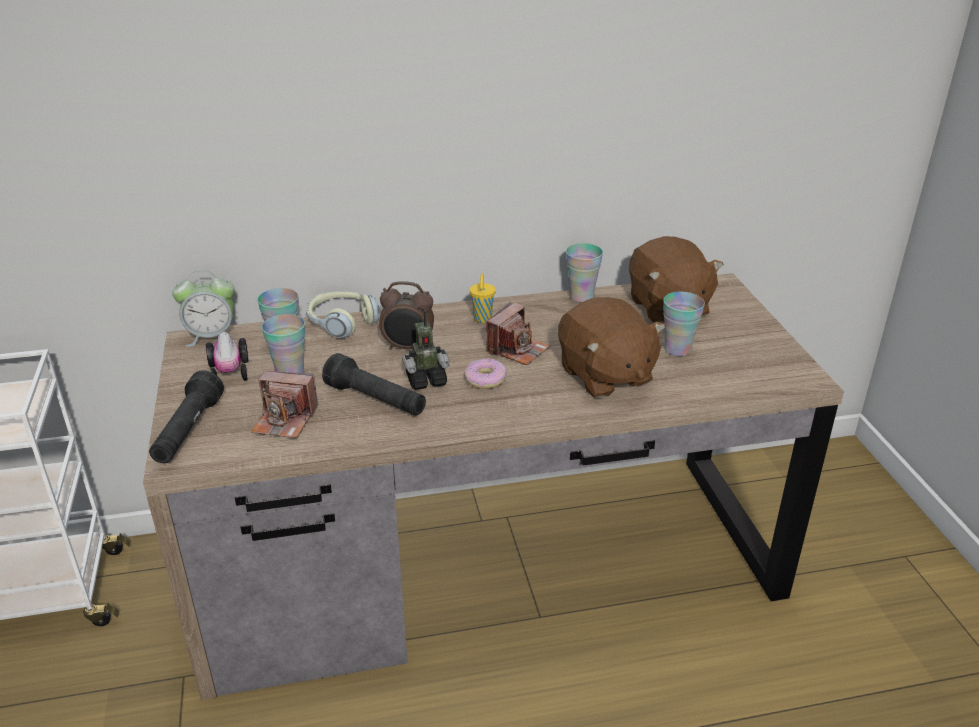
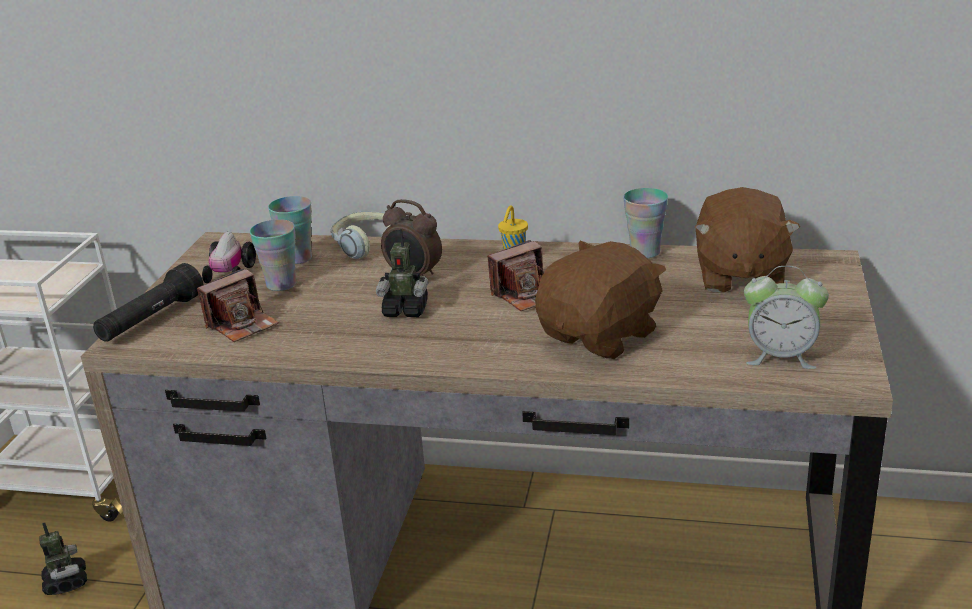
camera: 25 degrees right, 5 degrees down
alarm clock [172,270,237,347] -> alarm clock moved to [744,266,829,369]
camera [251,371,318,438] -> camera turned 75 degrees counterclockwise [197,268,279,342]
black flashlight [322,353,426,416] -> none
donut [464,358,507,389] -> none
brown plush toy [558,297,666,398] -> brown plush toy turned 135 degrees counterclockwise [535,240,666,359]
cup [663,292,705,356] -> none
none -> toy robot [39,522,87,595]

